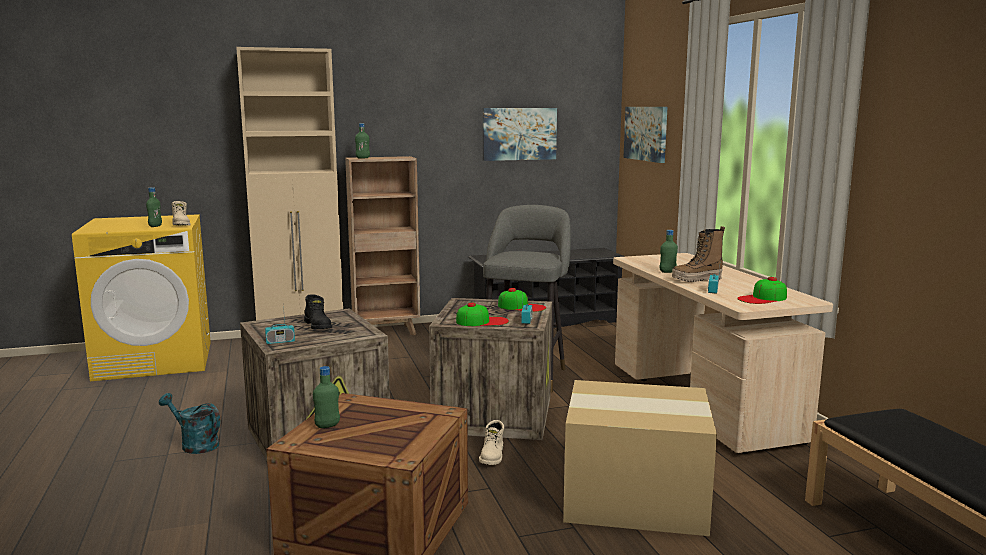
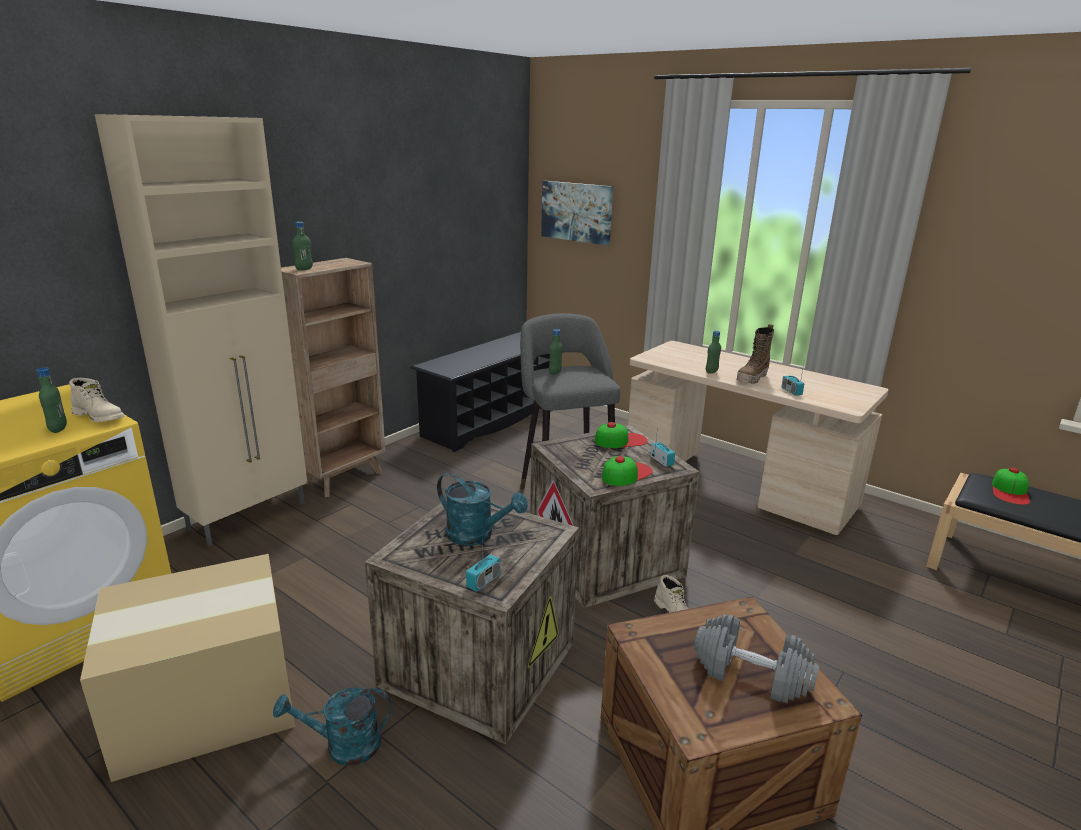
camera: 35 degrees left, 10 degrees up
black boot [304,294,332,329] -> turquoise watering can [437,472,528,546]
green bottle [313,366,340,428] -> green bottle moved to [549,329,562,375]
picture [483,108,557,161] -> none
cardboard box [563,380,717,536] -> cardboard box moved to [80,554,295,782]
cap [737,277,787,304] -> cap moved to [992,468,1030,505]
none -> grey dumbbell [694,614,819,703]

